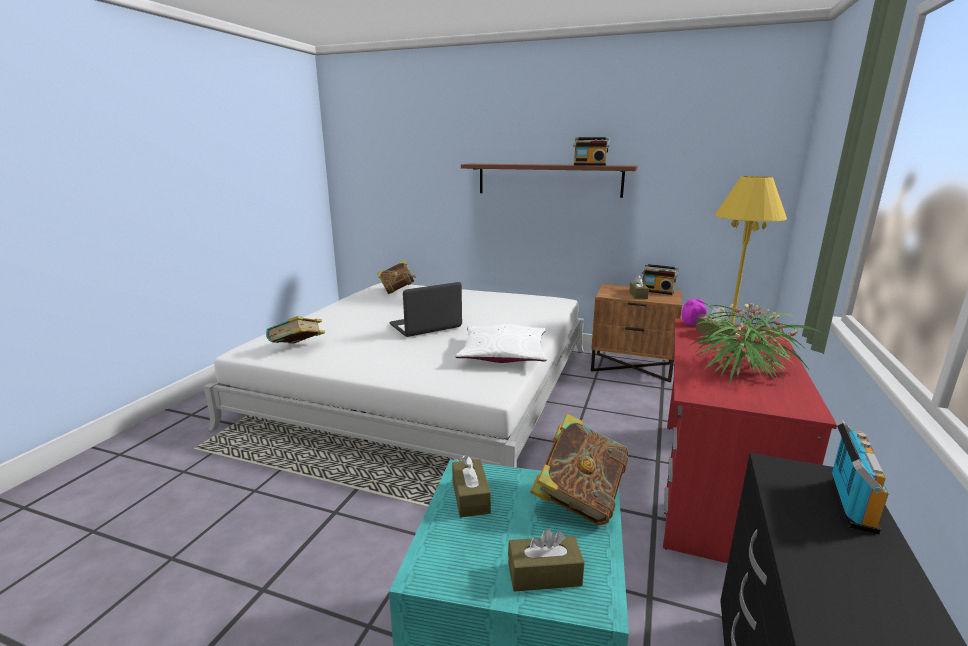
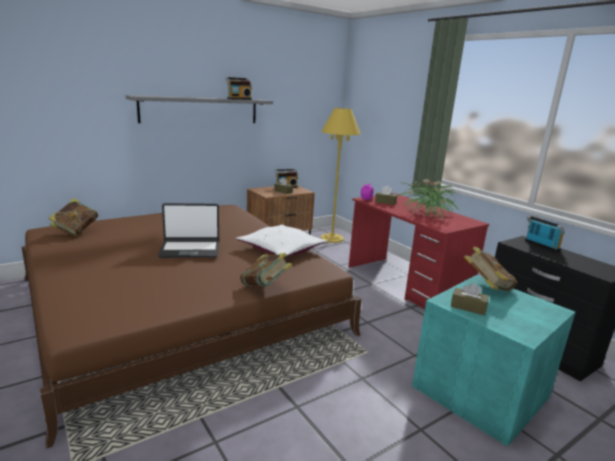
camera: 55 degrees left, 0 degrees up
white bed [204,283,584,468] -> brown bed [21,205,362,449]
book [266,316,325,344] -> book moved to [240,253,292,287]
laptop [390,282,462,337] -> laptop turned 105 degrees counterclockwise [158,203,219,258]
brown shelf [461,164,638,198] -> grey shelf [125,95,273,123]
brown tissue box [508,529,584,592] -> none

